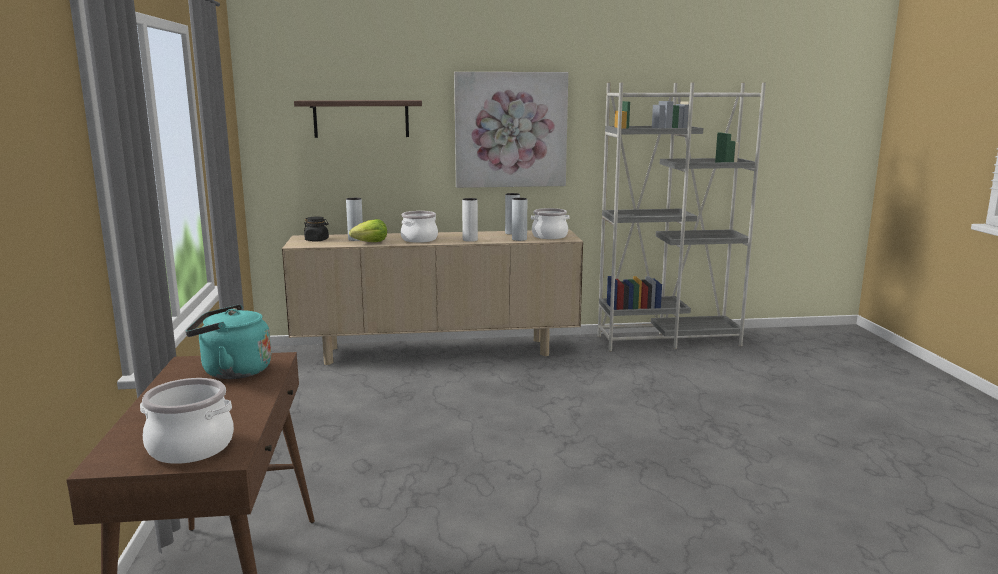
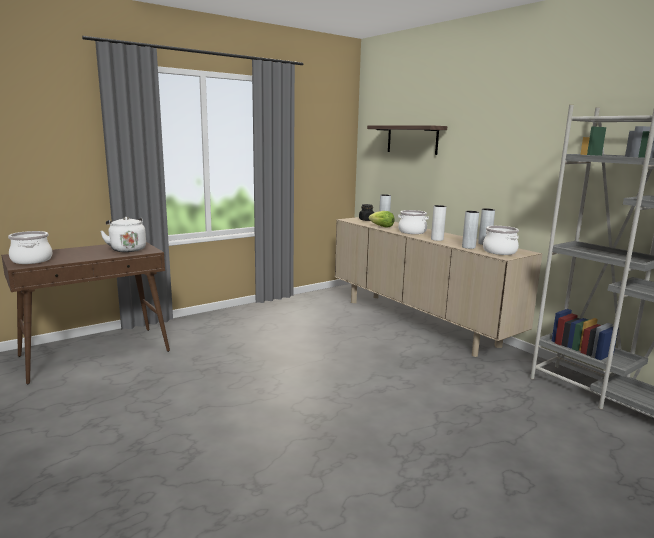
camera: 60 degrees right, 0 degrees up
turquoise kettle [186,305,271,379] -> white kettle [100,217,146,252]
picture [454,72,568,188] -> none

